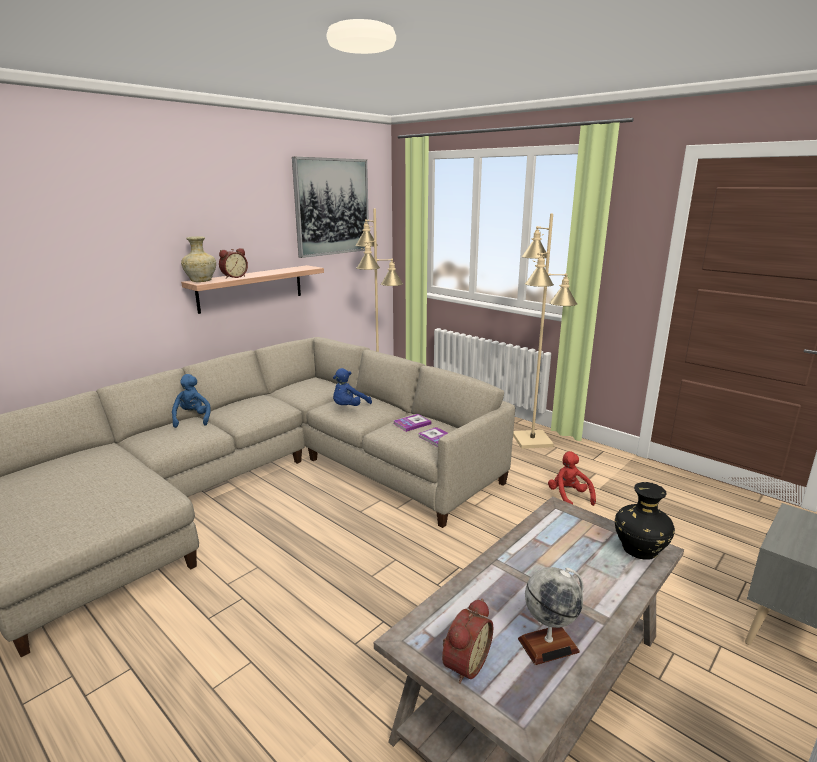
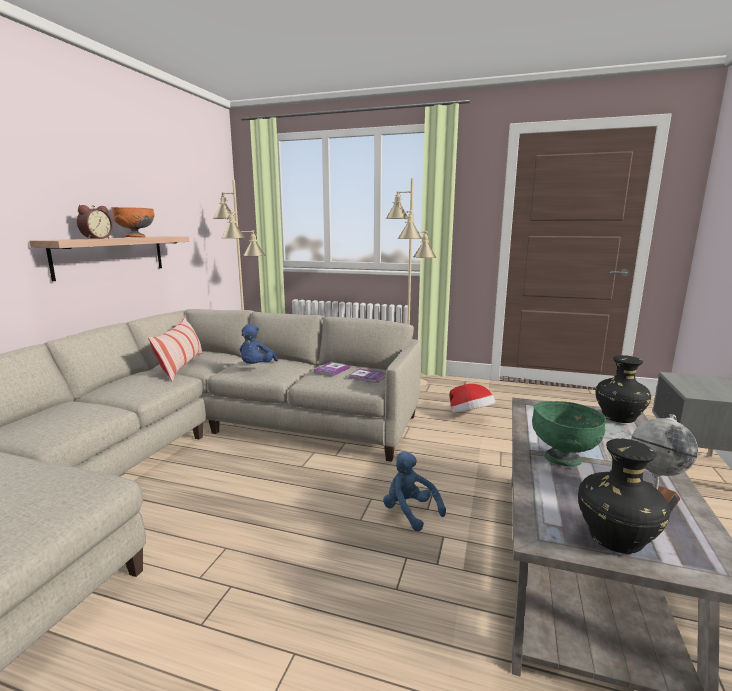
camera: 25 degrees left, 5 degrees down
blue plush toy [172,374,211,428] -> blue plush toy moved to [383,452,446,532]
beige vase [181,236,216,282] -> none
picture [292,157,369,258] -> none
alarm clock [442,598,493,684] -> black vase [578,438,670,554]
red plush toy [548,451,596,506] -> hat [449,384,496,413]
none -> orange bowl [111,207,154,237]
none -> pillow [148,317,203,381]
none -> green bowl [532,401,606,467]

